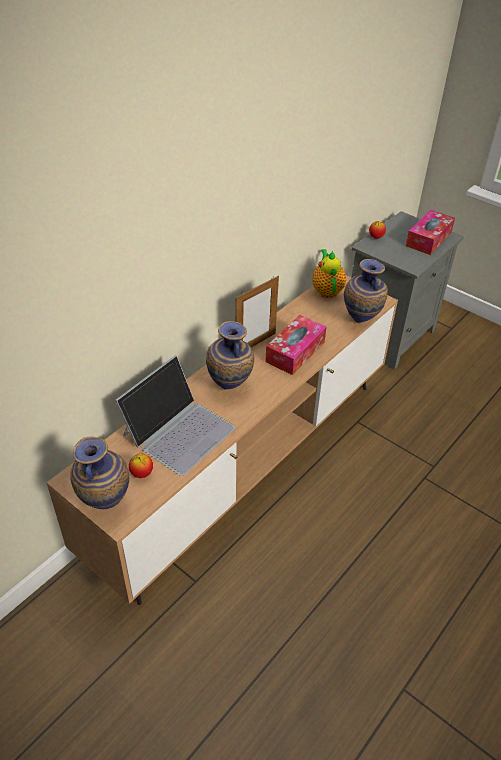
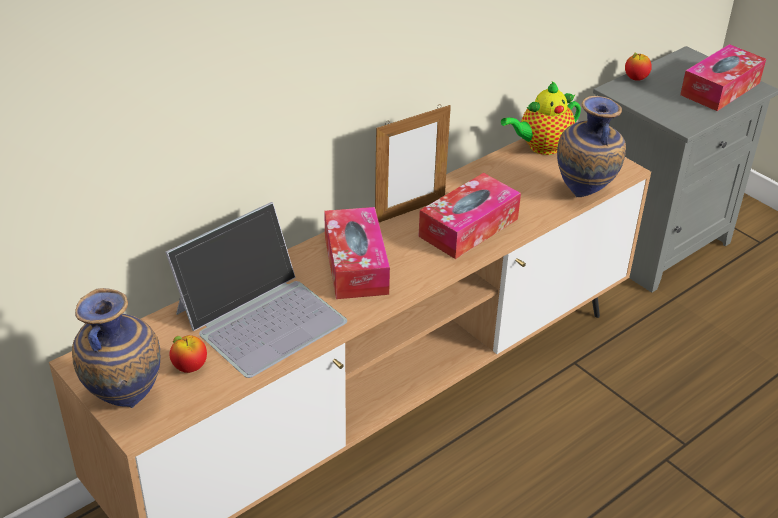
camera: 10 degrees right, 5 degrees down
vase [206,321,254,390] -> tissue box [324,207,390,299]
teapot [312,249,346,298] -> teapot turned 120 degrees counterclockwise [501,81,581,155]

